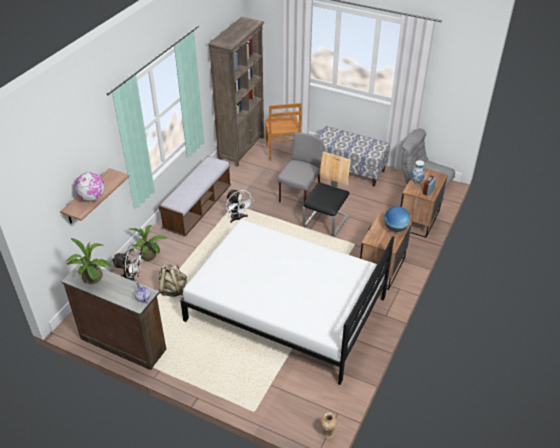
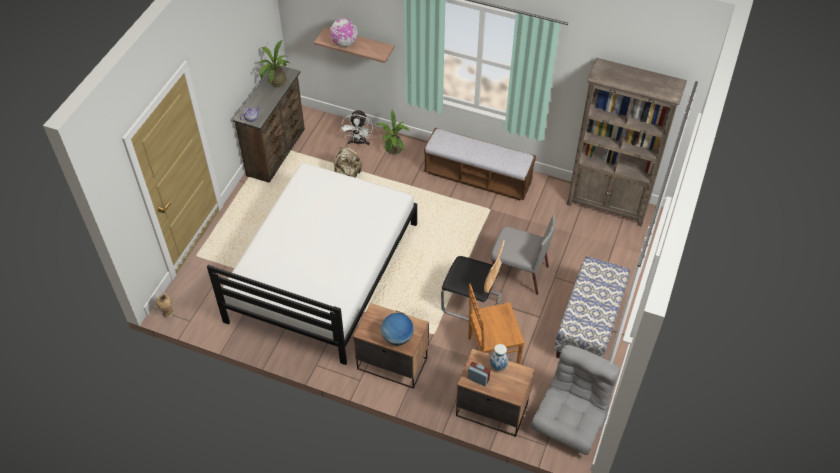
camera: 85 degrees right, 10 degrees up
white fan [226,189,252,223] -> none
brown chair [265,103,302,161] -> brown chair moved to [468,284,525,364]

